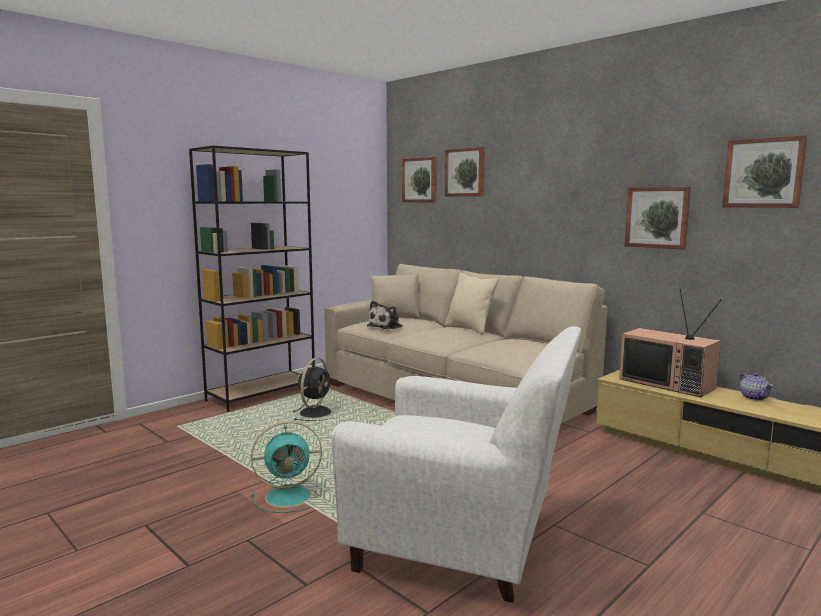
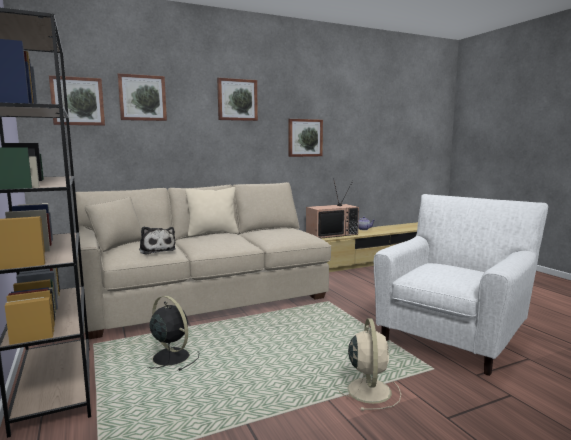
camera: 70 degrees left, 0 degrees up
turquoise fan [251,421,322,513] -> beige fan [338,318,401,411]
picture [722,135,807,208] -> picture moved to [217,77,258,121]

